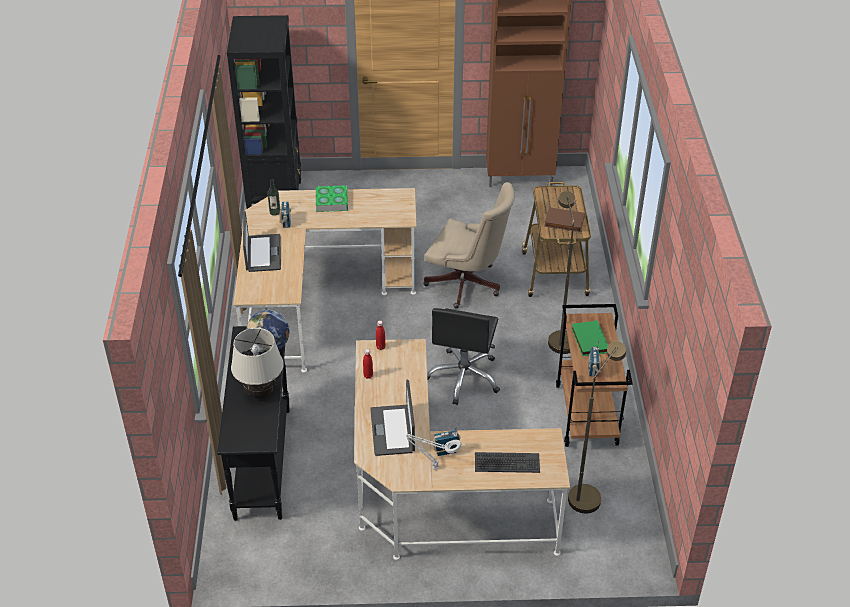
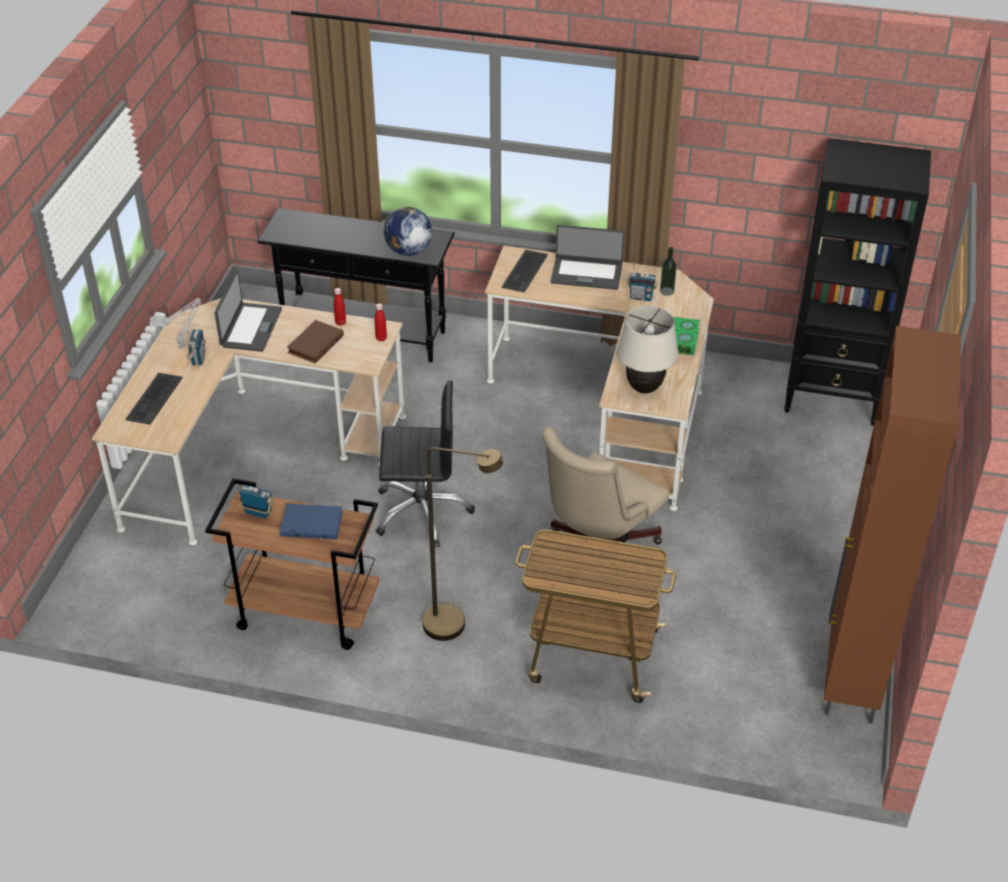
camera: 105 degrees right, 0 degrees up
beige table lamp [231,328,284,399] -> beige table lamp moved to [616,306,679,394]
laptop [370,380,415,456] -> laptop turned 90 degrees clockwise [215,270,282,352]
black office chair [427,308,500,405] -> black office chair turned 150 degrees clockwise [376,380,475,547]
brown book [544,207,585,232] -> brown book moved to [287,320,344,364]
brown floor lamp [568,341,626,513] -> none
green book [571,320,608,356] -> blue book [280,503,343,539]
none -> keyboard [501,250,548,292]

